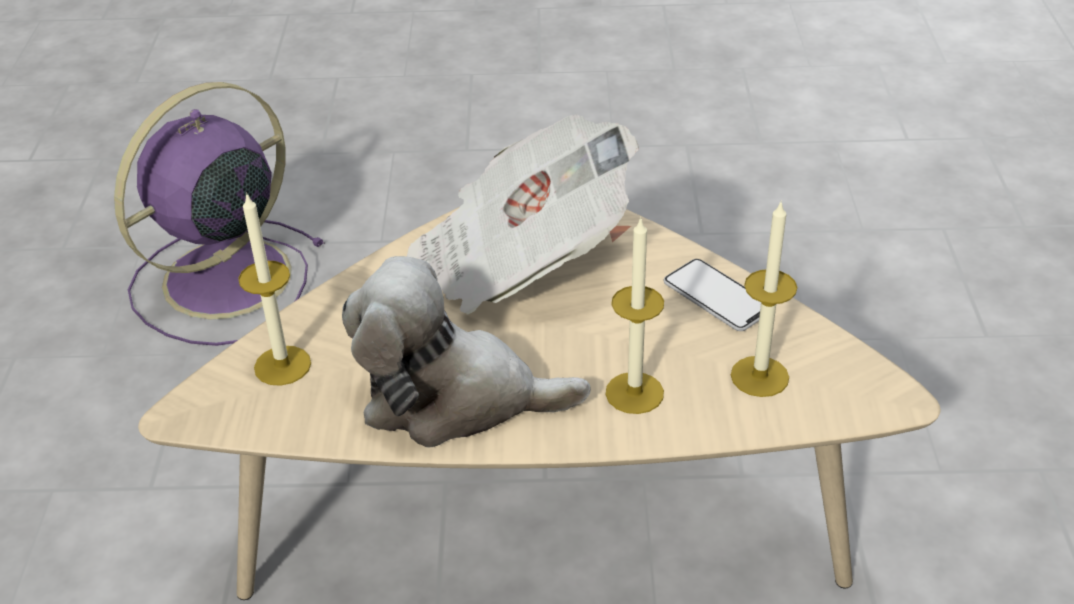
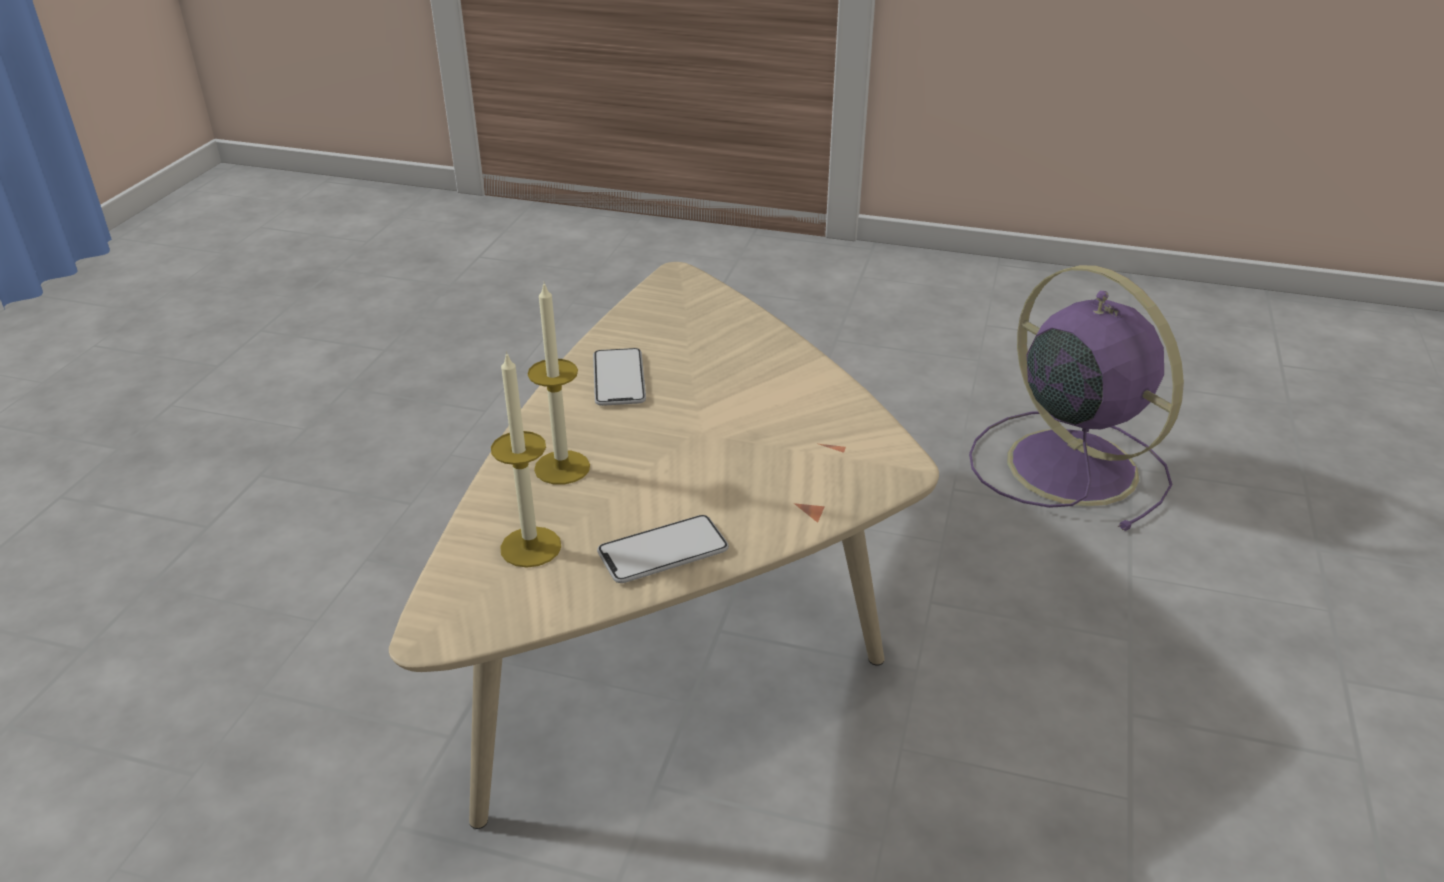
camera: 105 degrees right, 5 degrees down
candle [238,192,311,386] -> none
plush toy [342,256,591,447] -> phone [593,348,646,406]
newspaper [407,114,639,315] -> none

